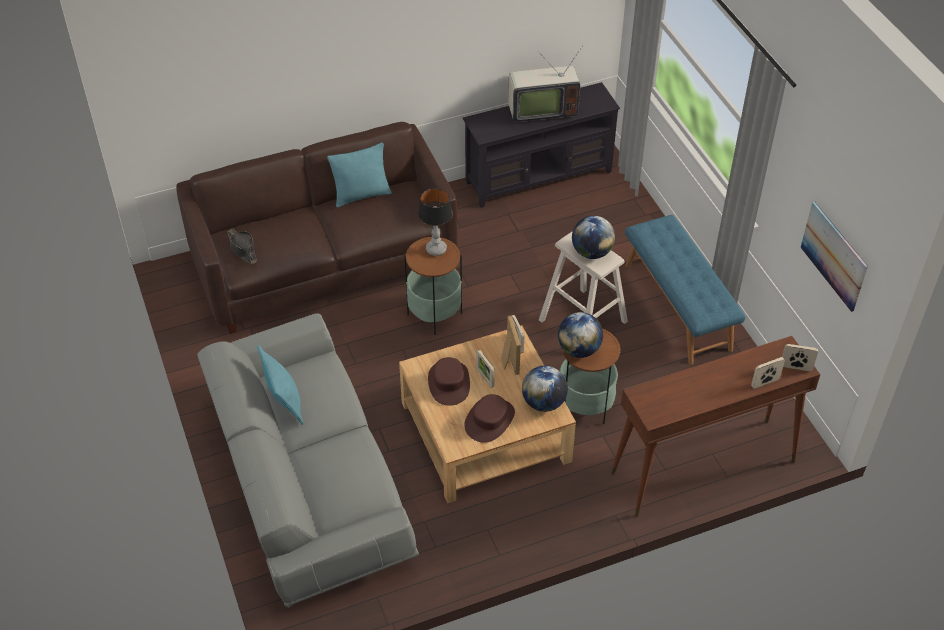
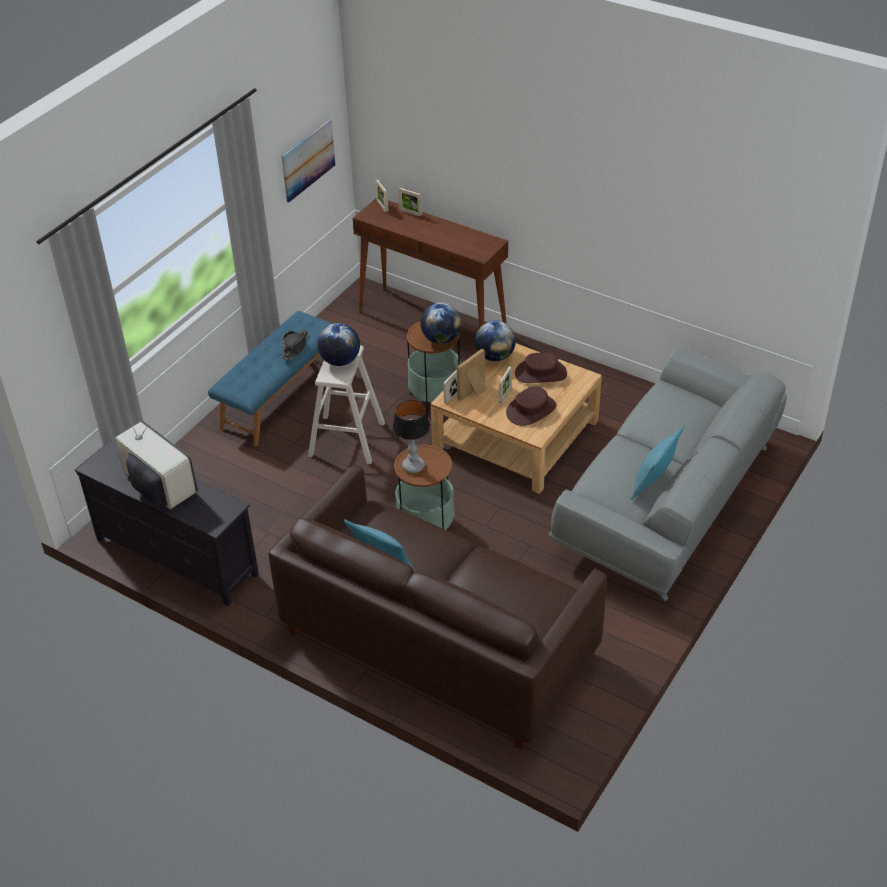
camera: 125 degrees left, 5 degrees down
black hat [227,229,257,264] -> black hat moved to [282,330,308,360]

